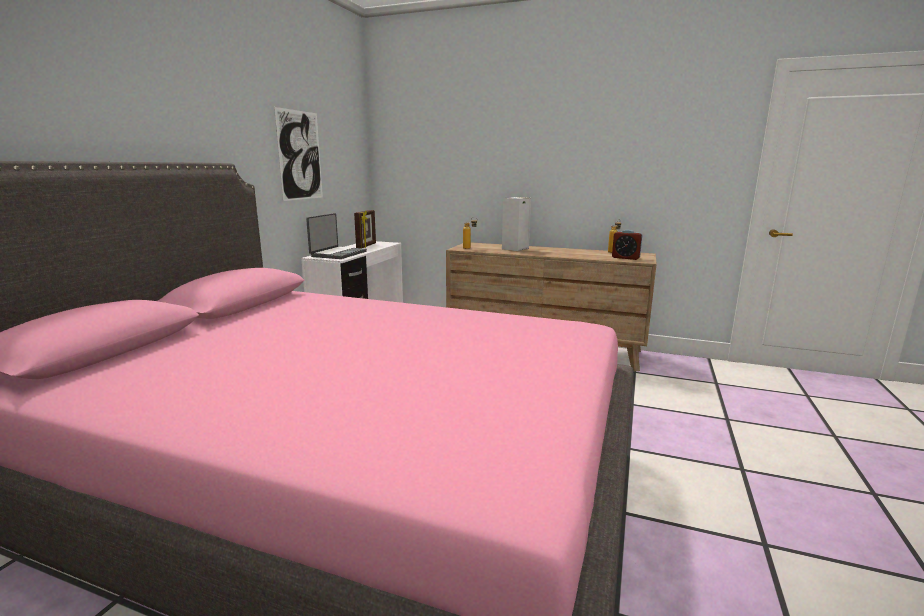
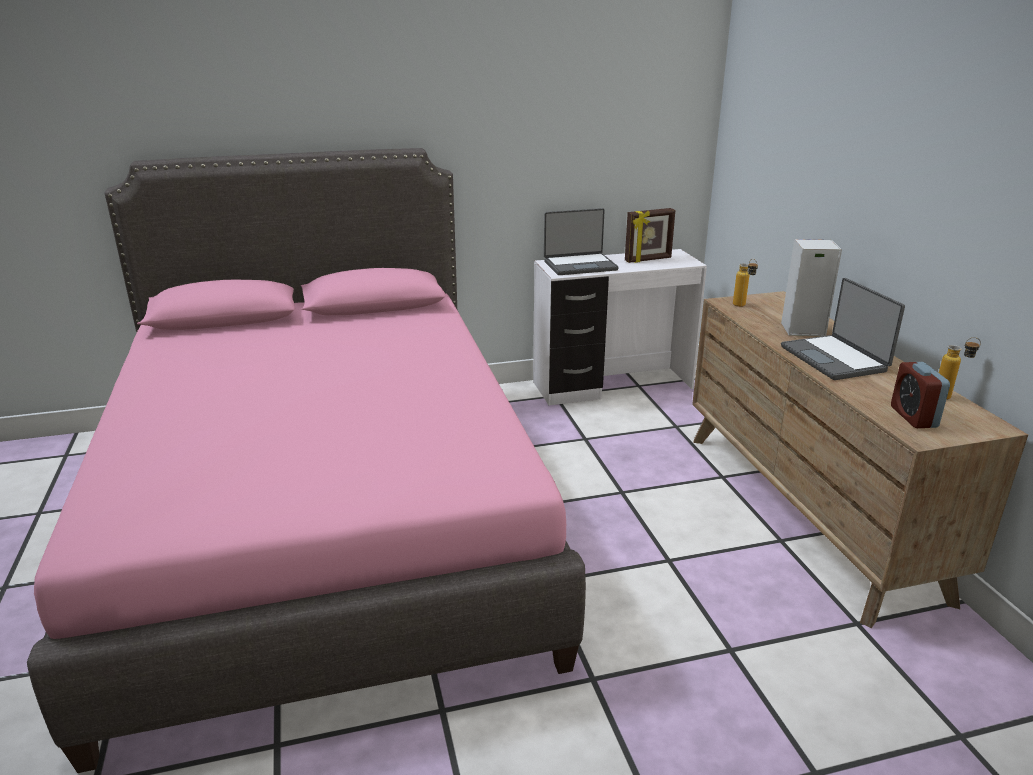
camera: 55 degrees right, 10 degrees up
picture [274,107,323,201] -> none
none -> laptop [781,278,905,380]

